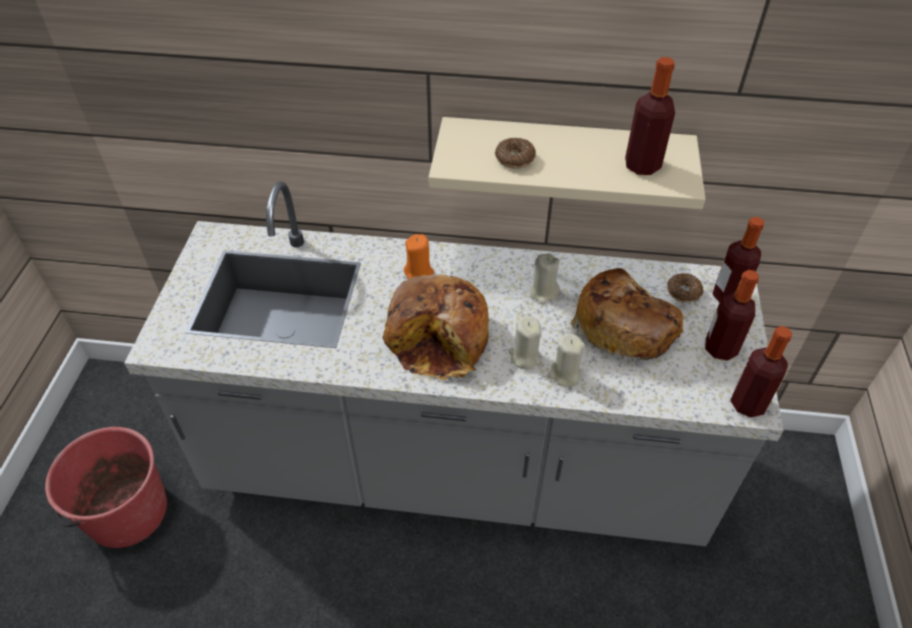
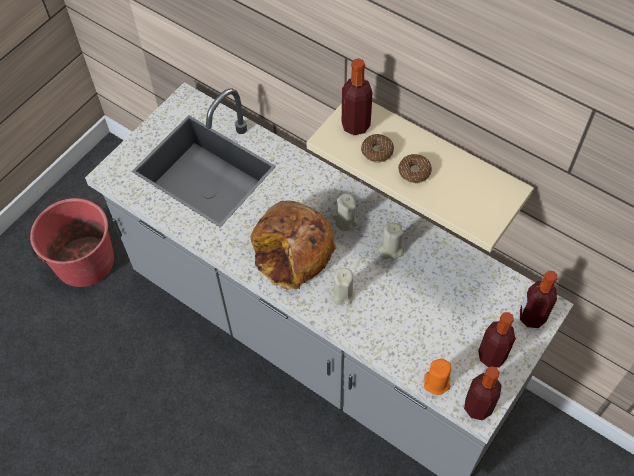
camera: 30 degrees right, 10 degrees up
orange candle [404,234,434,279] -> orange candle moved to [424,359,451,395]
beige candle [548,333,585,387] -> beige candle moved to [333,193,358,231]
bread [571,268,684,364] -> none
bottle [625,57,675,175] -> bottle moved to [342,58,373,135]
donut [667,273,703,303] -> donut moved to [398,154,432,183]

